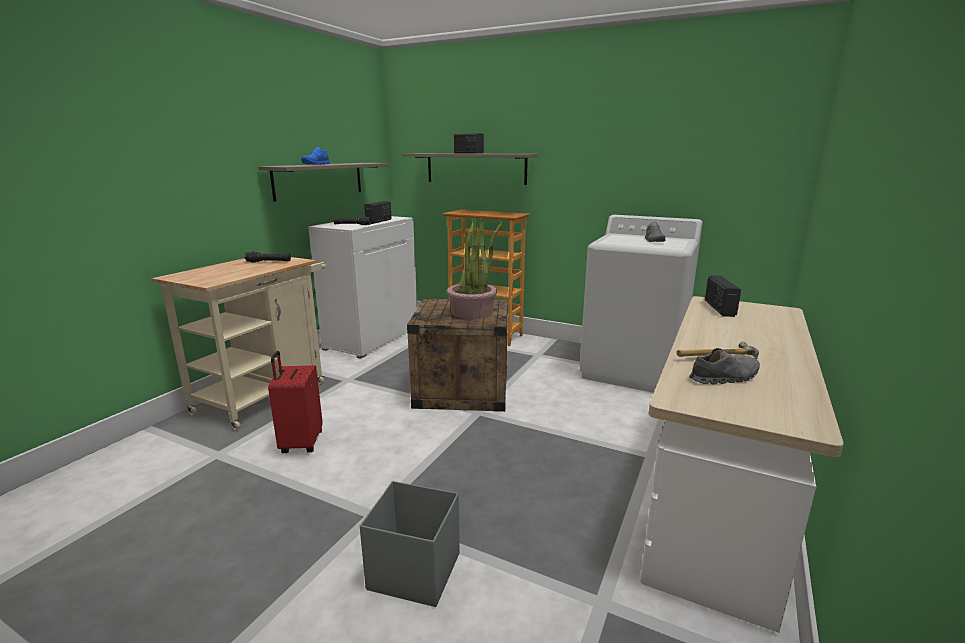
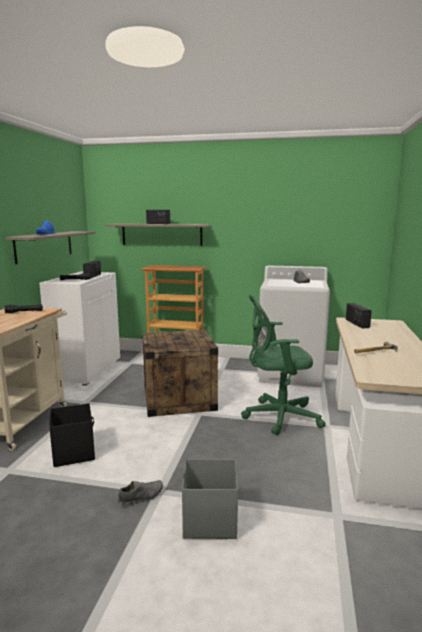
camera: 15 degrees left, 5 degrees down
red suitcase [268,351,323,453] -> black storage box [49,403,95,467]
potted plant [447,218,503,319] -> none
grey shoe [689,348,760,384] -> grey shoe moved to [118,480,163,506]
none -> green office chair [241,295,326,435]

